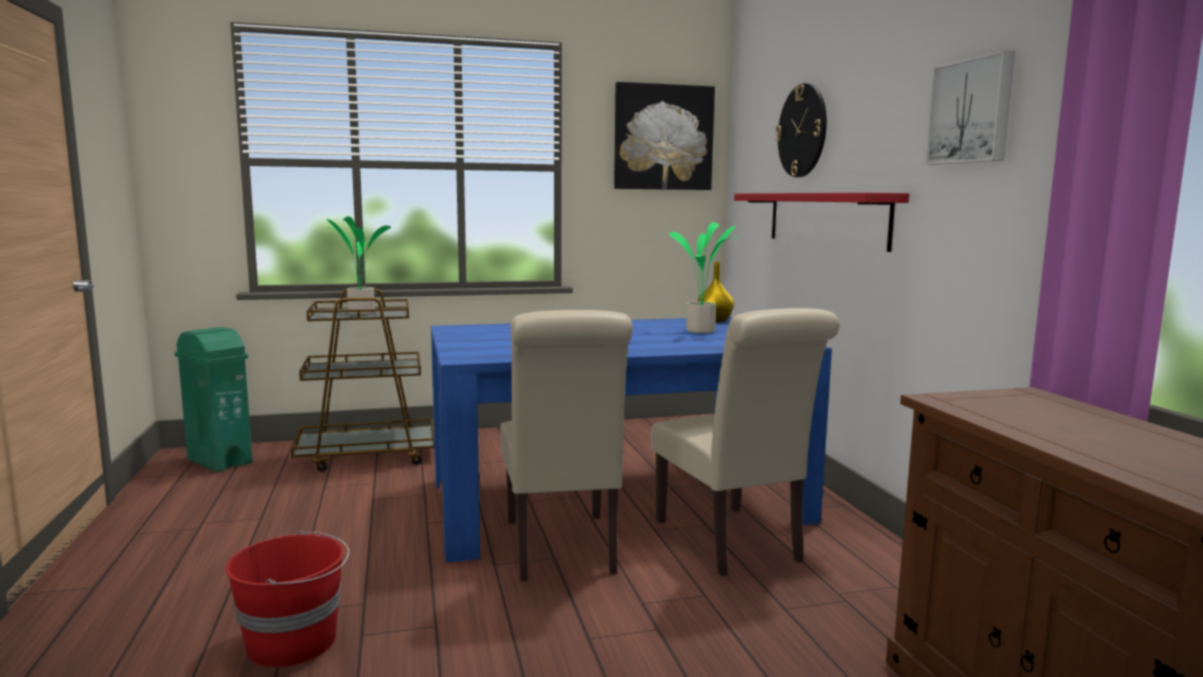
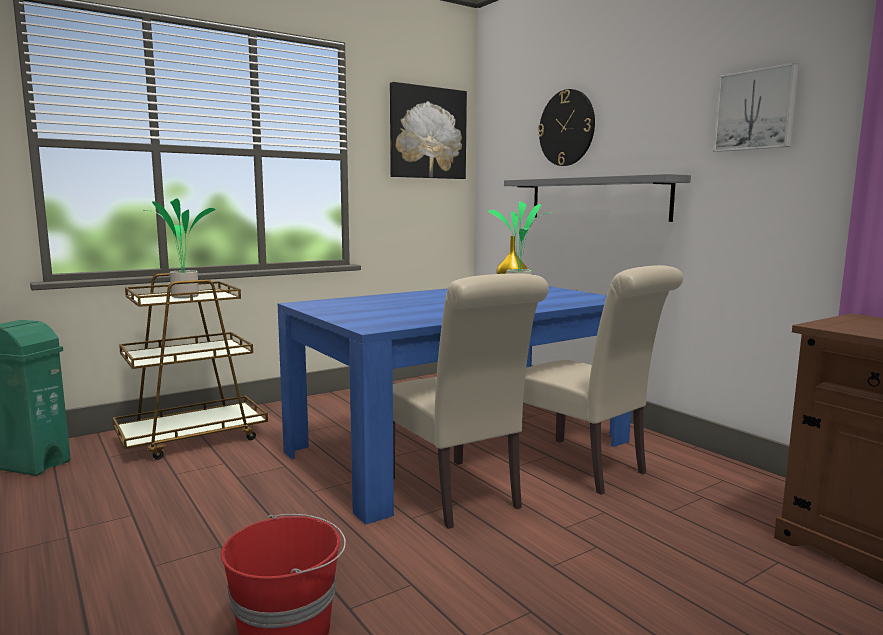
camera: 20 degrees left, 0 degrees up
red shelf [734,193,909,252] -> grey shelf [504,174,691,222]

